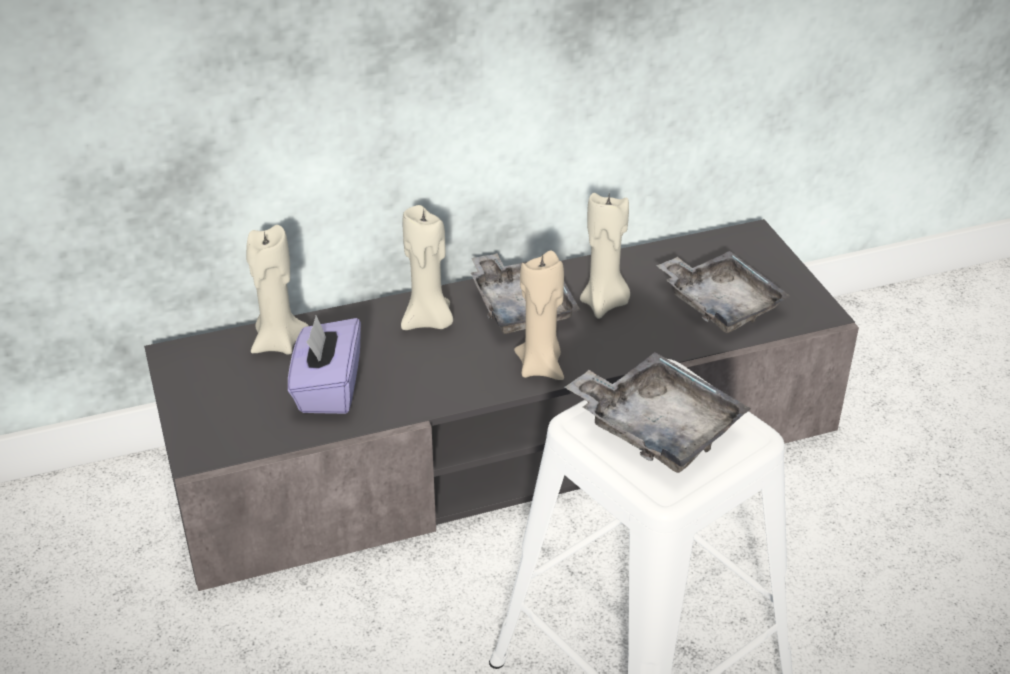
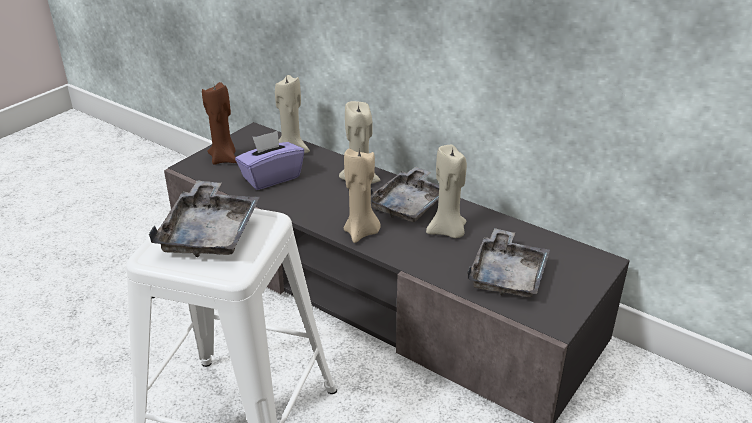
camera: 55 degrees right, 5 degrees down
none -> brown candle [202,82,237,165]

